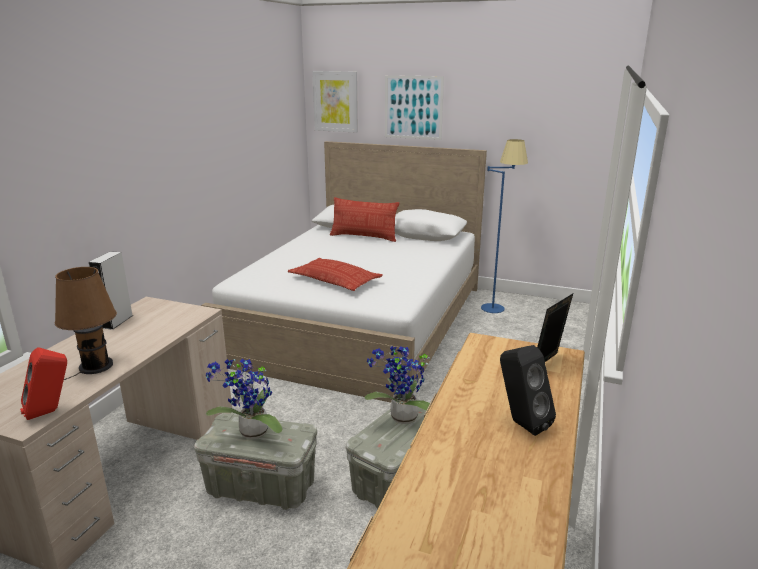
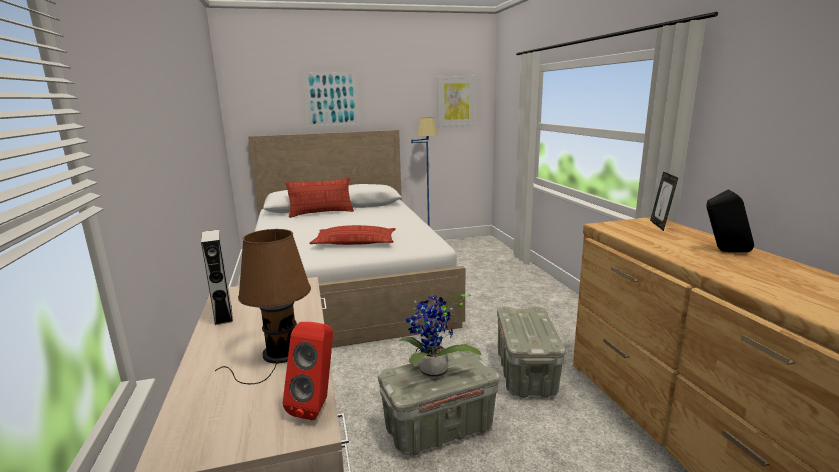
camera: 35 degrees left, 5 degrees down
picture [312,71,358,133] -> picture moved to [437,76,476,127]
potted plant [365,346,430,424] -> none

